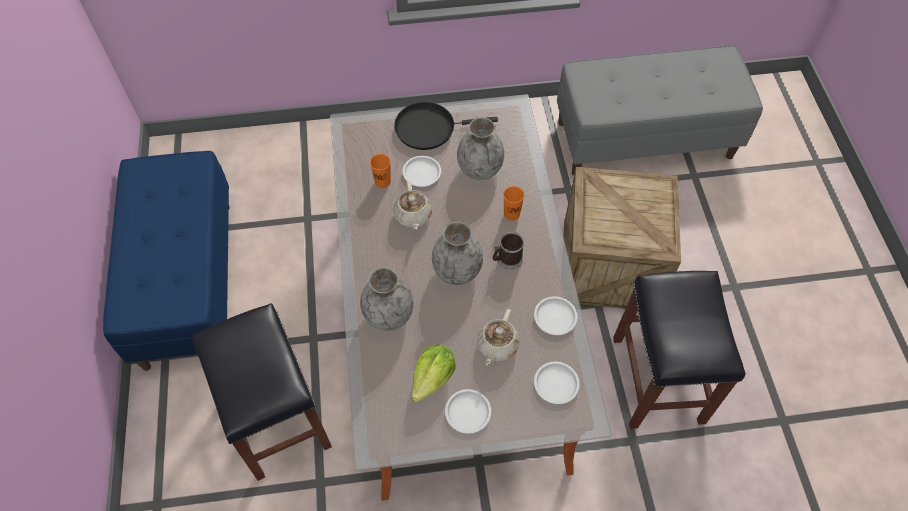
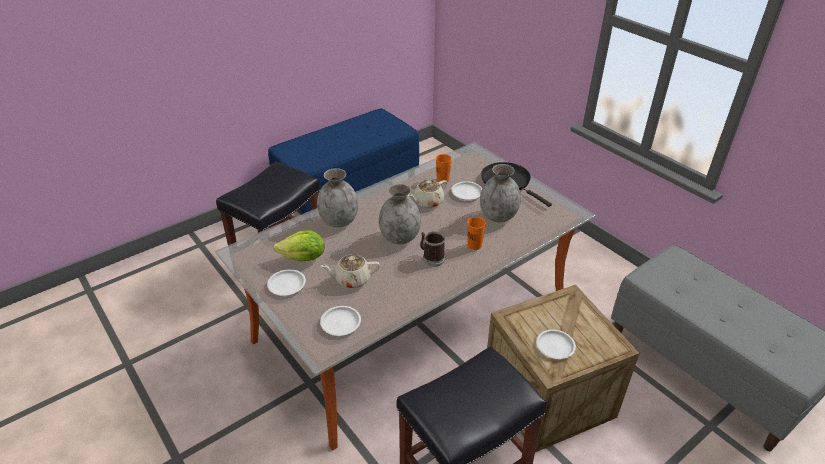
camera: 60 degrees right, 20 degrees down
white plate [534,296,578,335] -> white plate moved to [536,329,576,359]

